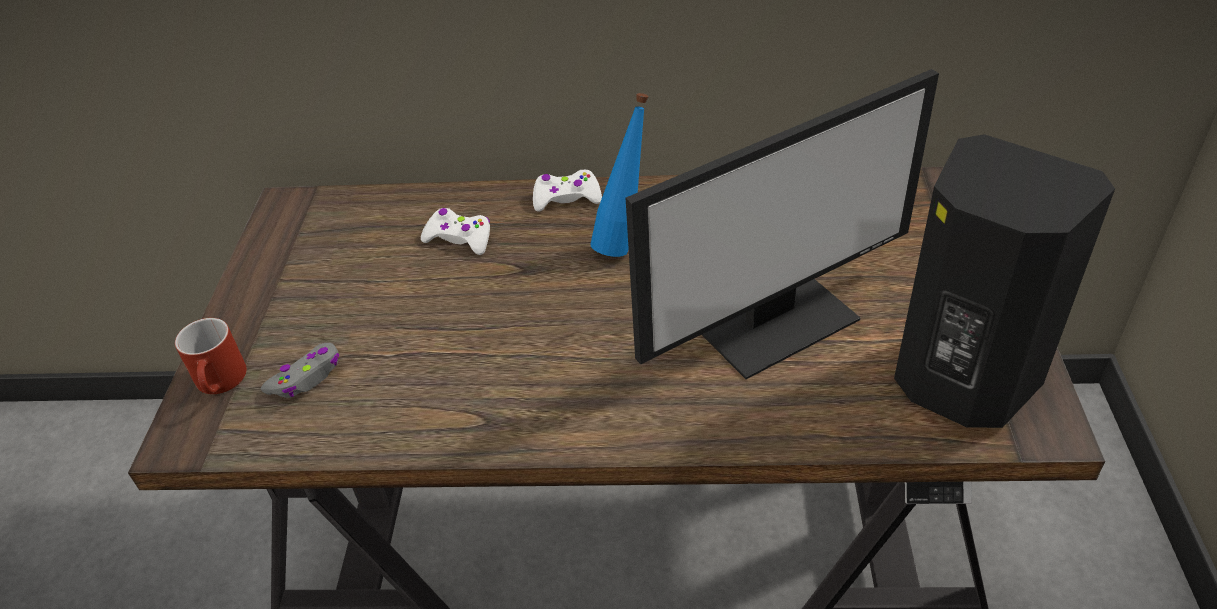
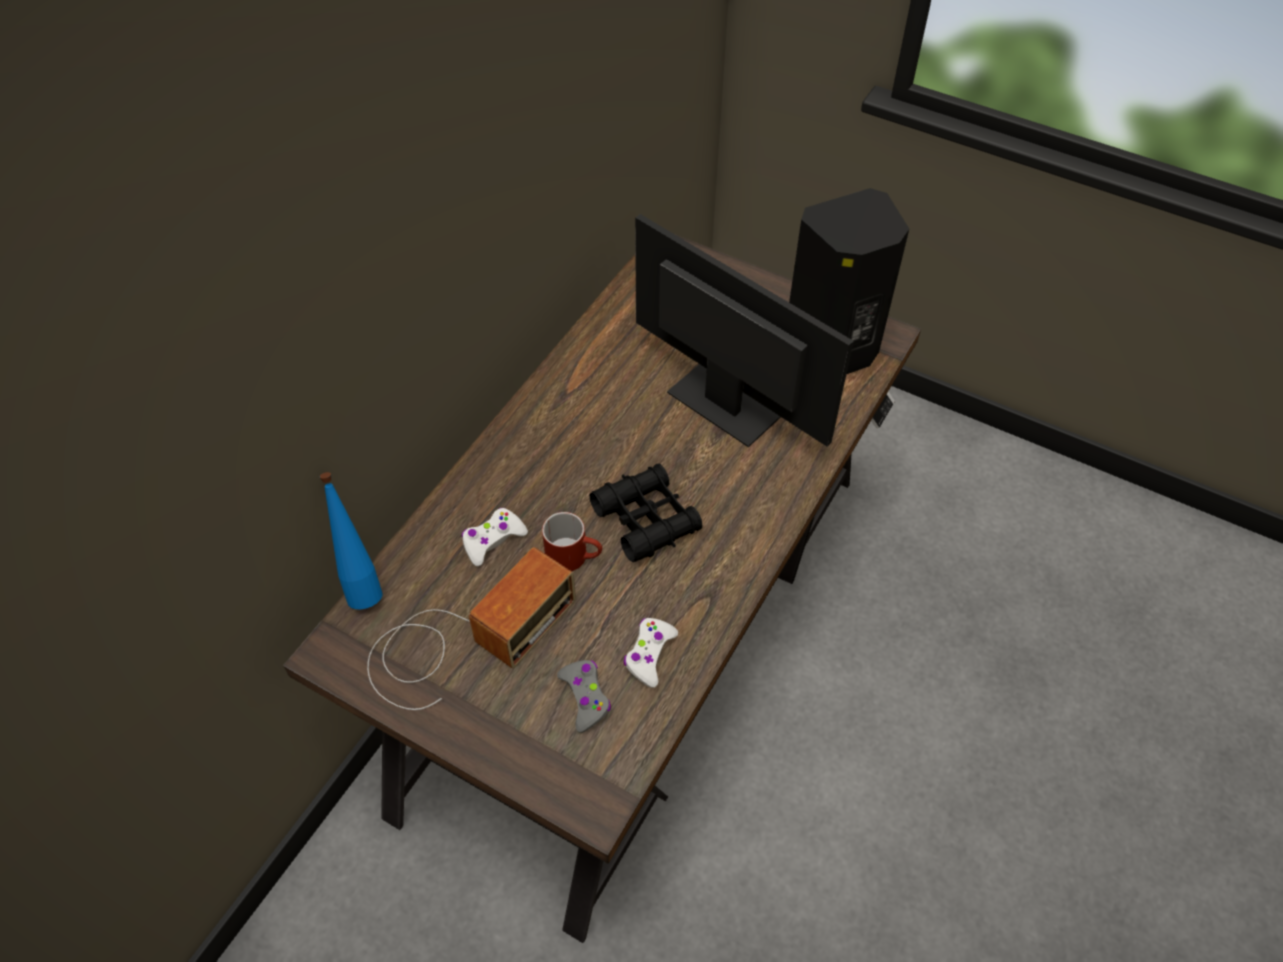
camera: 65 degrees left, 10 degrees up
red mug [175,318,247,394] -> red mug moved to [542,512,602,571]
white game controller [533,170,602,211] -> white game controller moved to [624,618,678,688]
blue bottle [591,93,649,257] -> blue bottle moved to [319,472,383,609]
monitor [626,69,939,379] -> monitor turned 45 degrees counterclockwise [635,214,854,447]
none -> radio [367,547,576,710]
none -> black binoculars [590,463,703,562]

